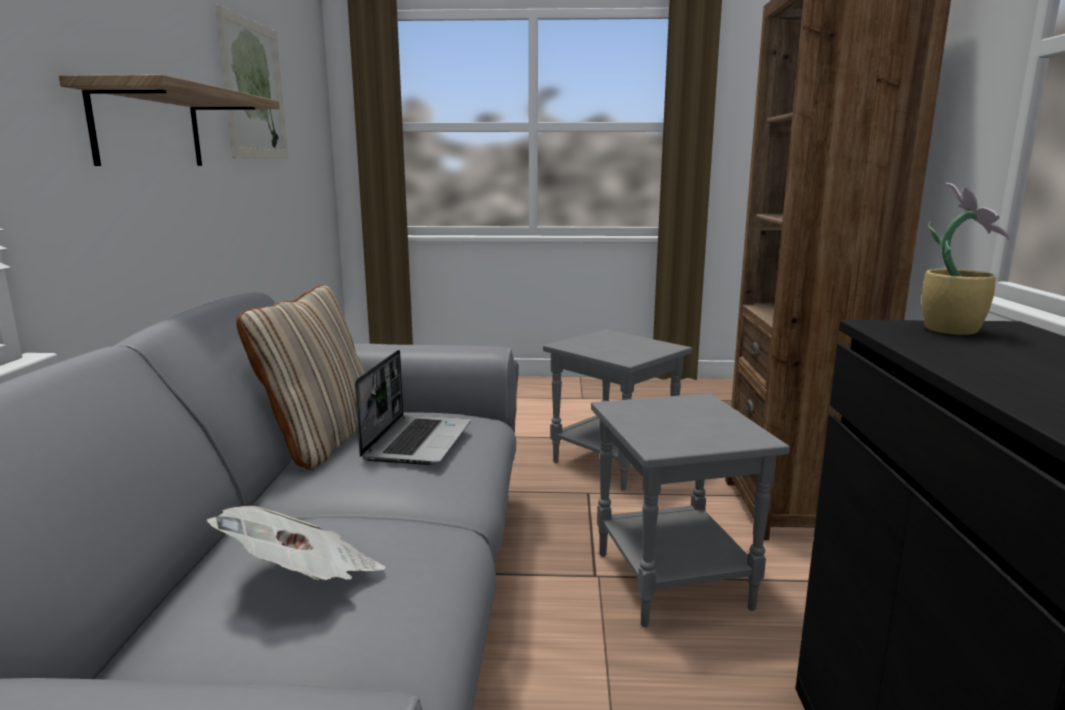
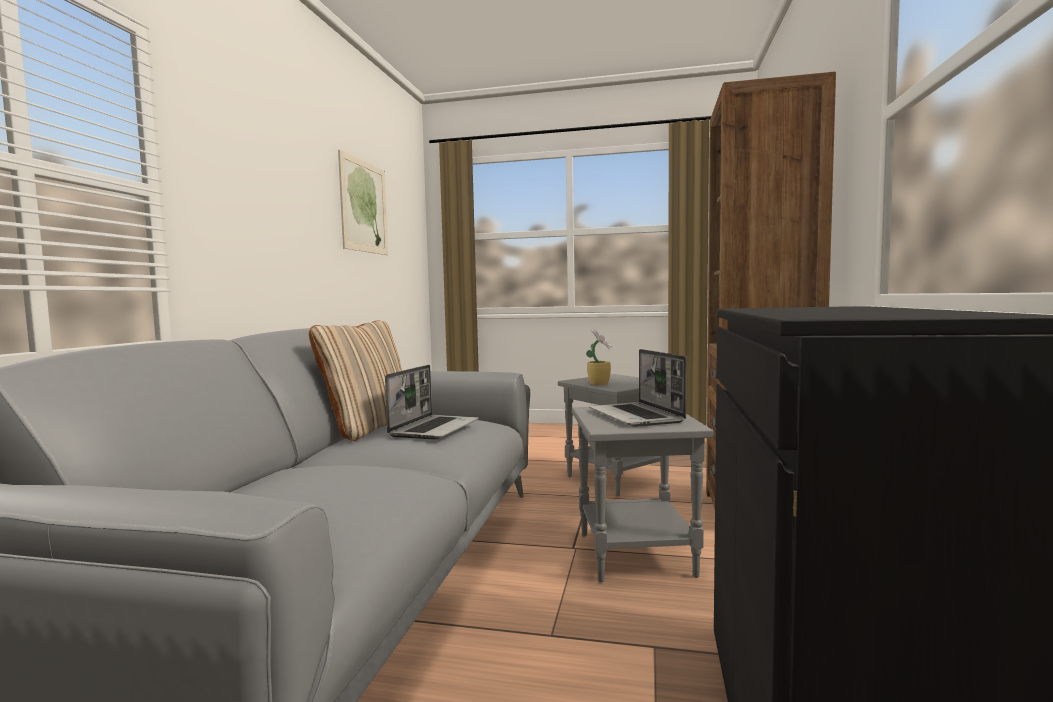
camera: 10 degrees right, 10 degrees down
shelf [59,75,280,166] -> none
newspaper [207,506,385,581] -> none
potted plant [922,183,1010,335] -> potted plant moved to [586,329,612,385]
none -> laptop [589,349,687,427]

